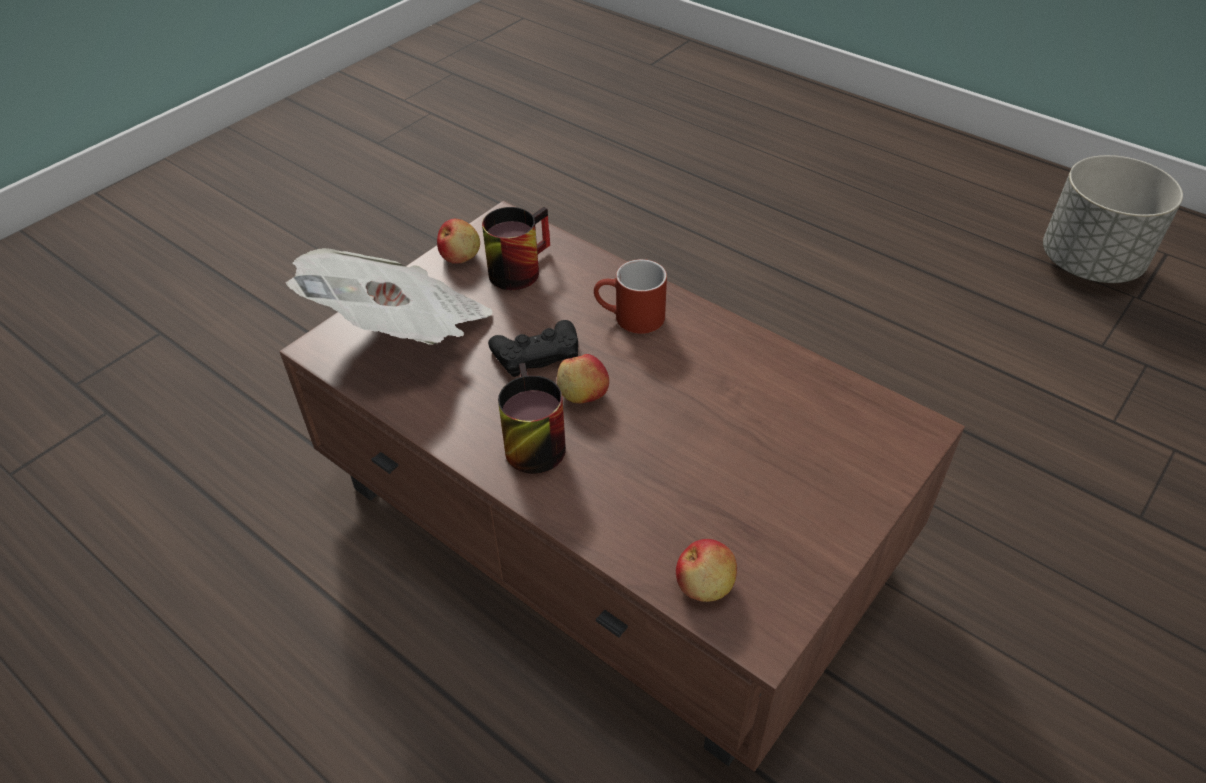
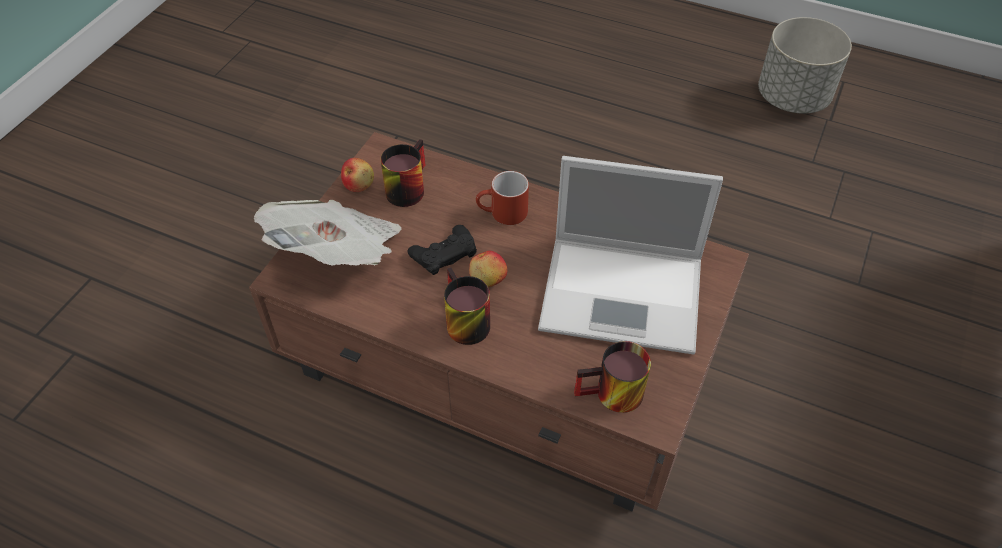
camera: 15 degrees left, 5 degrees up
apple [676,539,737,602] -> mug [574,341,651,413]
none -> laptop [538,156,723,355]

